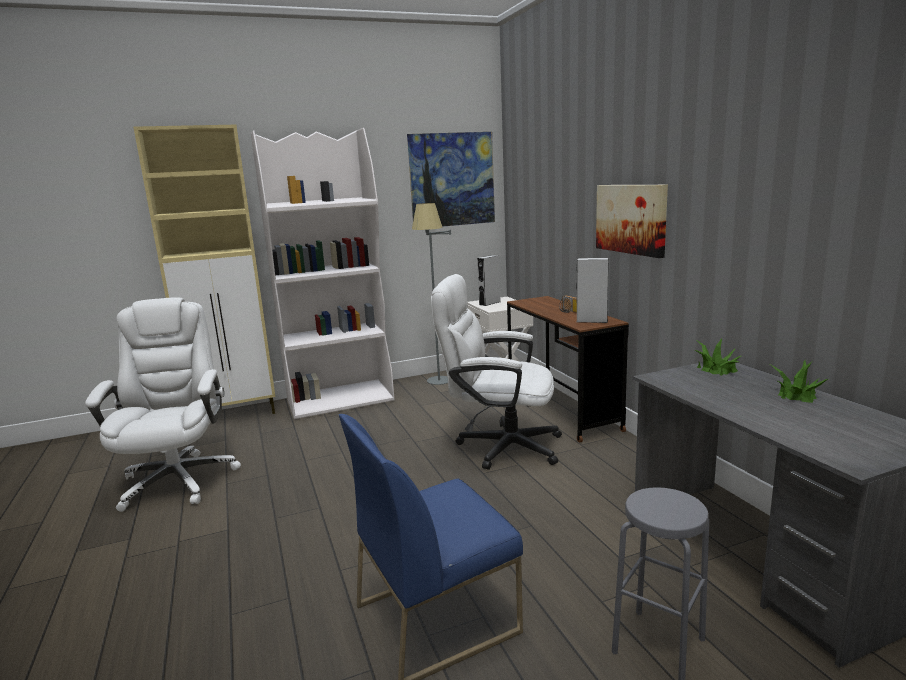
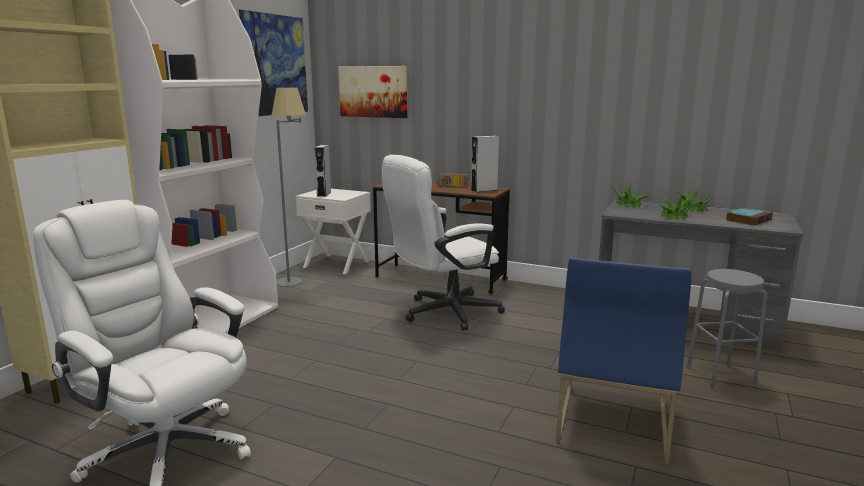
camera: 45 degrees left, 0 degrees up
picture [596,185,668,258] -> picture moved to [338,66,407,118]
none -> potted plant [660,194,690,220]
none -> book [726,207,773,226]

